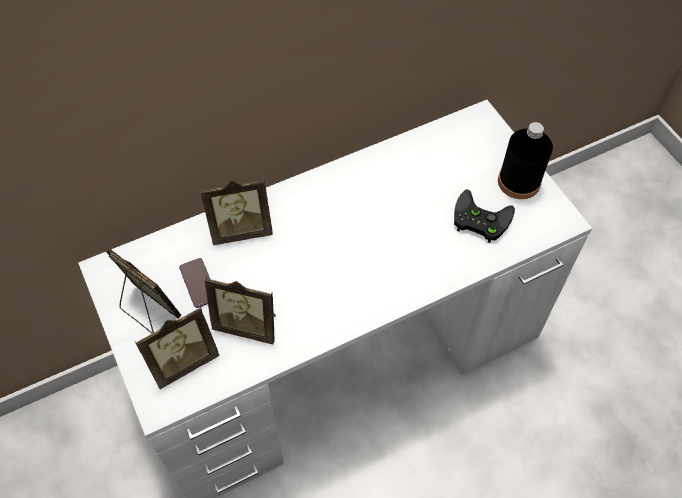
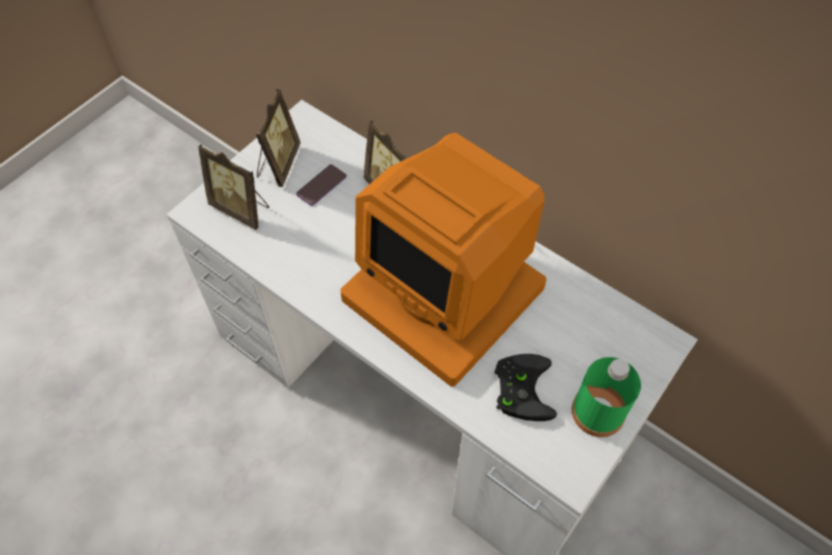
camera: 65 degrees right, 0 degrees up
picture frame [205,276,276,344] -> none
black bottle [498,122,553,199] -> green bottle [572,357,641,437]
none -> monitor [341,132,546,387]

